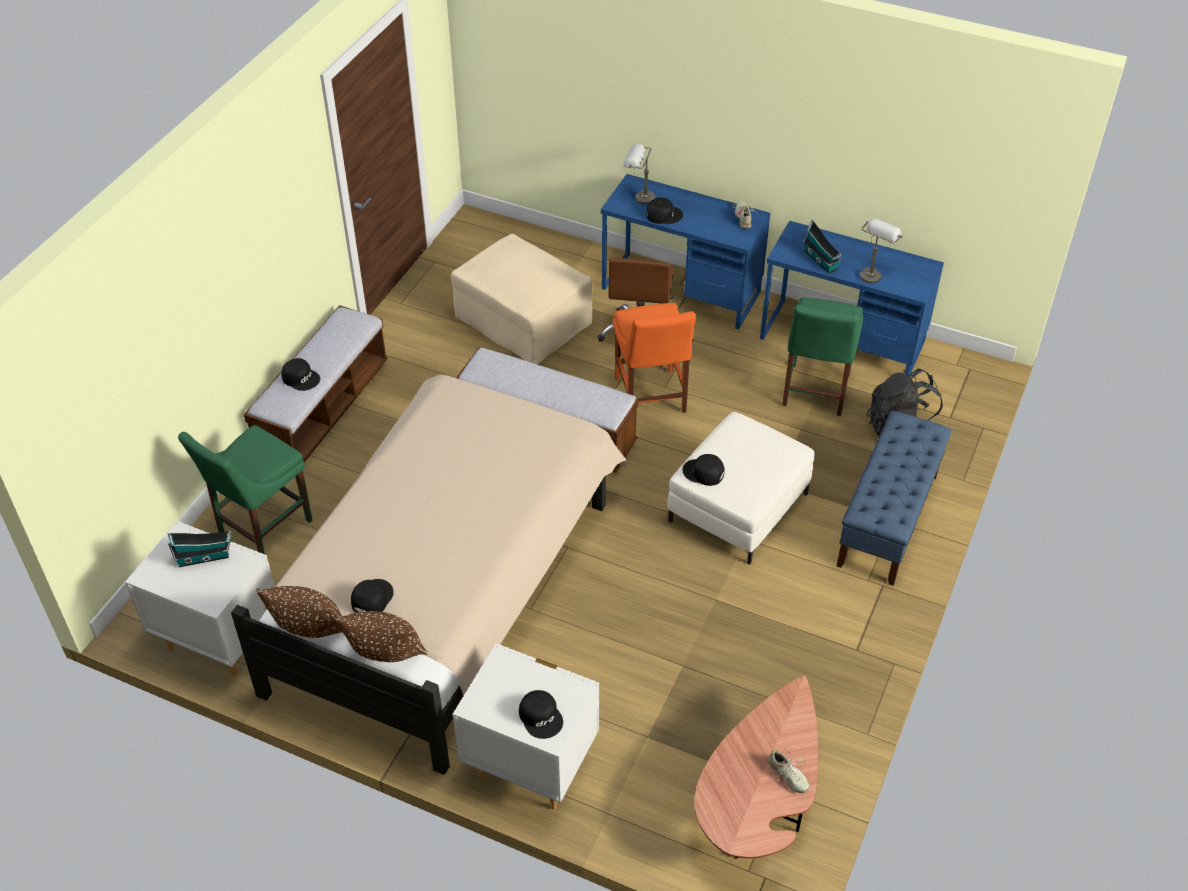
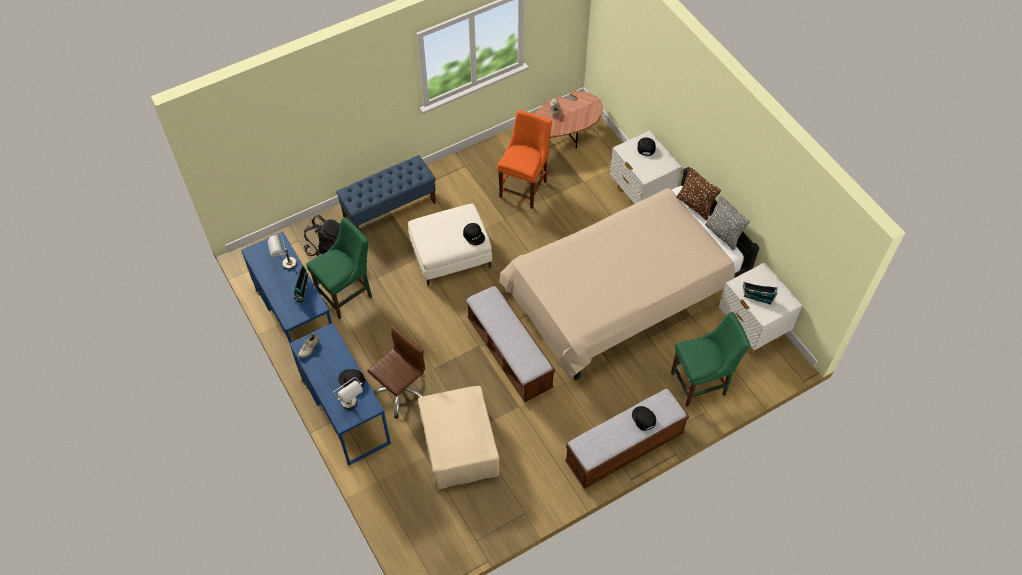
camera: 145 degrees left, 10 degrees up
brown pillow [256,586,342,638] -> grey pillow [705,196,750,250]
black cap [351,579,394,613] -> none
orange chair [613,303,696,413] -> orange chair moved to [497,110,552,209]

